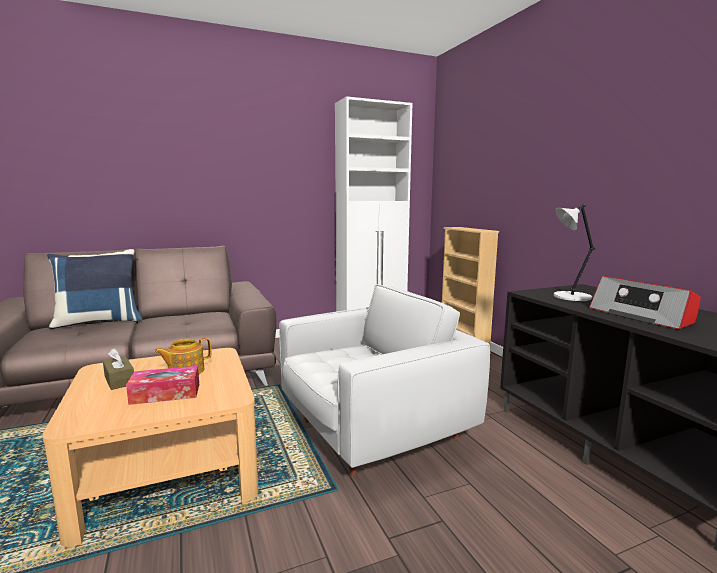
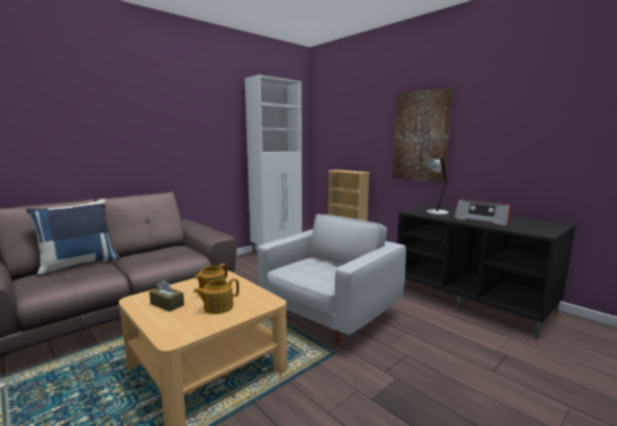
camera: 20 degrees left, 0 degrees up
tissue box [126,366,199,405] -> teapot [193,278,239,314]
none -> picture [393,87,453,183]

